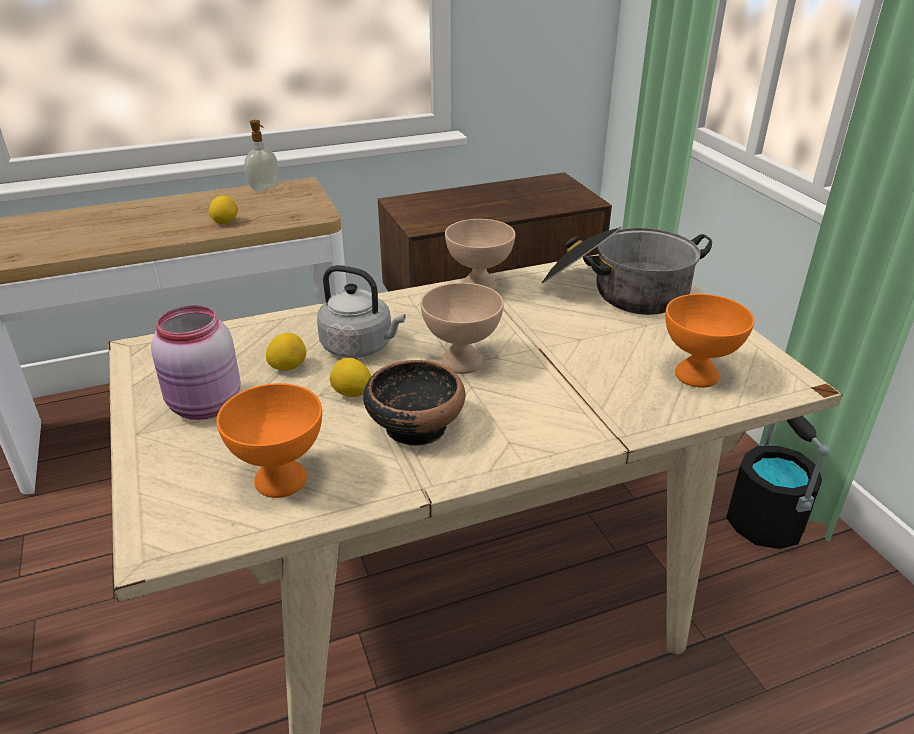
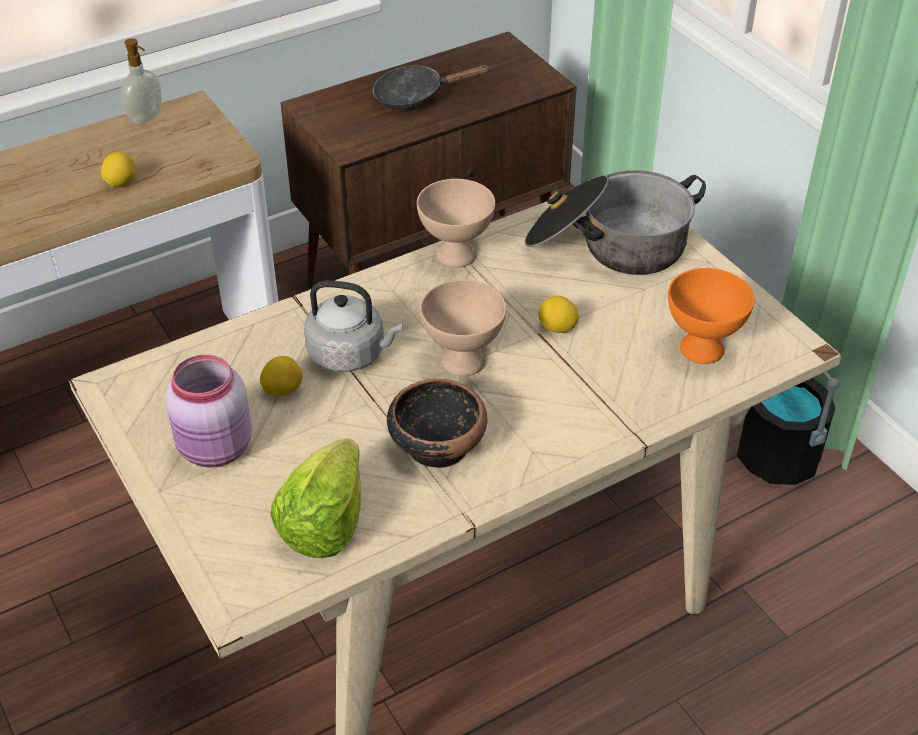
camera: 10 degrees left, 10 degrees up
orange bowl [216,383,322,498] -> lettuce [271,438,361,558]
lemon [330,358,371,397] -> lemon moved to [538,296,579,333]
none -> black frying pan [373,65,492,110]

